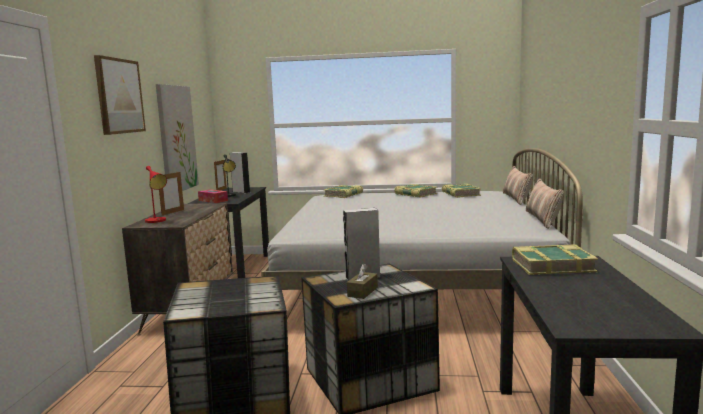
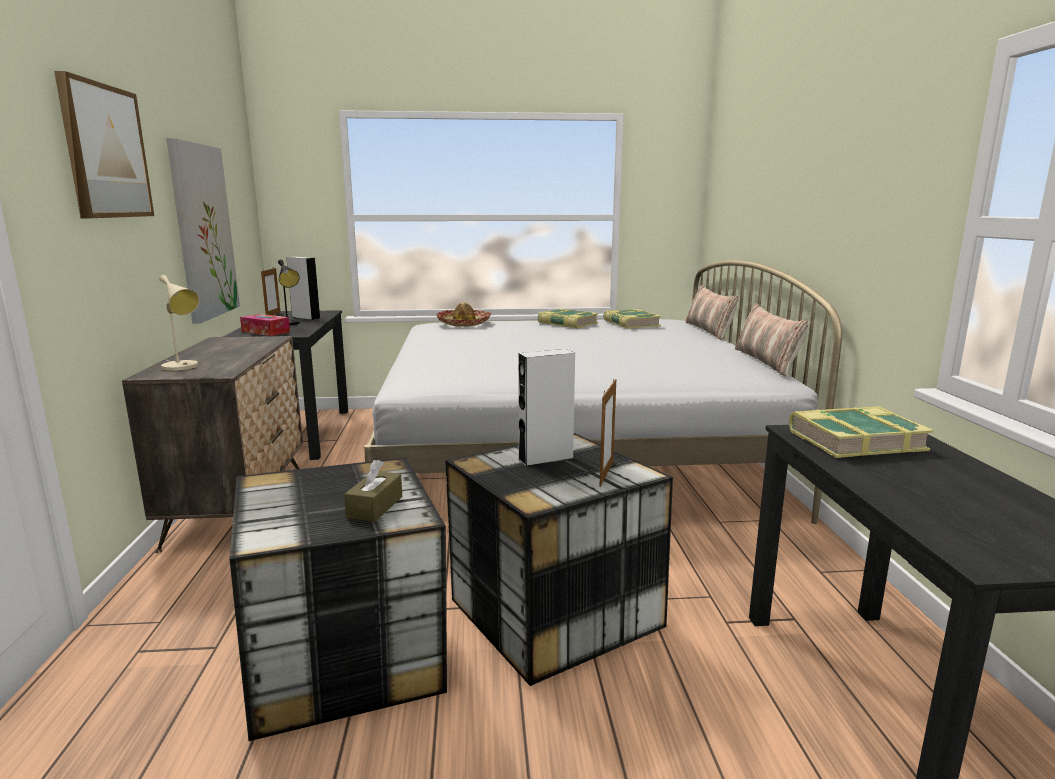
camera: 10 degrees left, 5 degrees up
red table lamp [145,166,167,223] -> beige table lamp [159,275,199,371]
picture frame [159,172,184,215] -> picture frame moved to [599,378,616,487]
book [324,185,363,198] -> hat [436,302,492,327]
brown tissue box [347,264,378,299] -> brown tissue box moved to [344,460,402,522]

